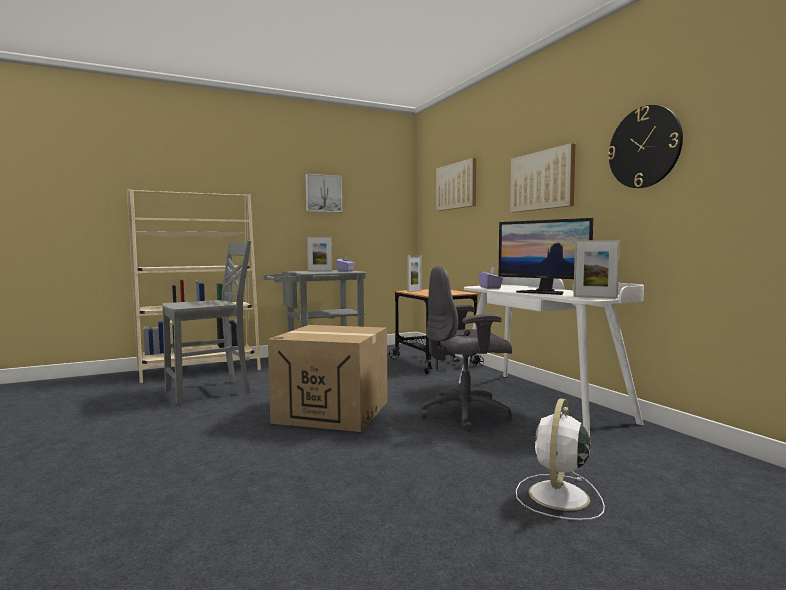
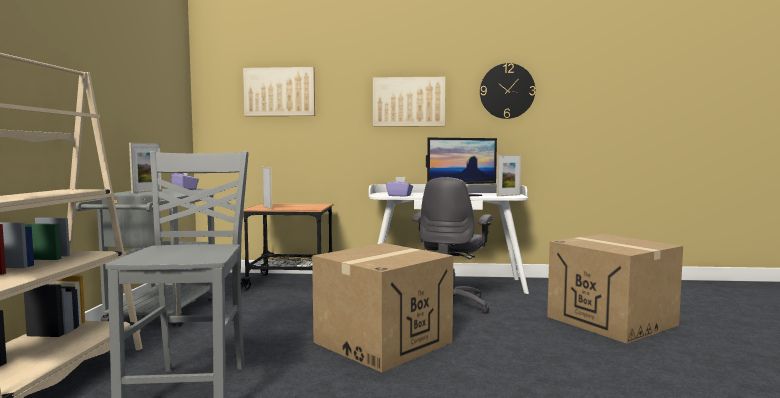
camera: 60 degrees left, 0 degrees up
picture [306,174,342,212] -> none
white fan [516,398,605,520] -> cardboard box [547,234,683,344]

